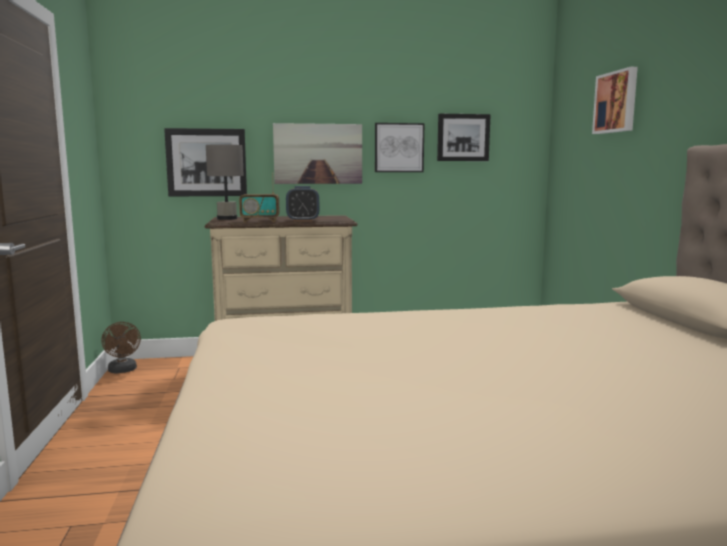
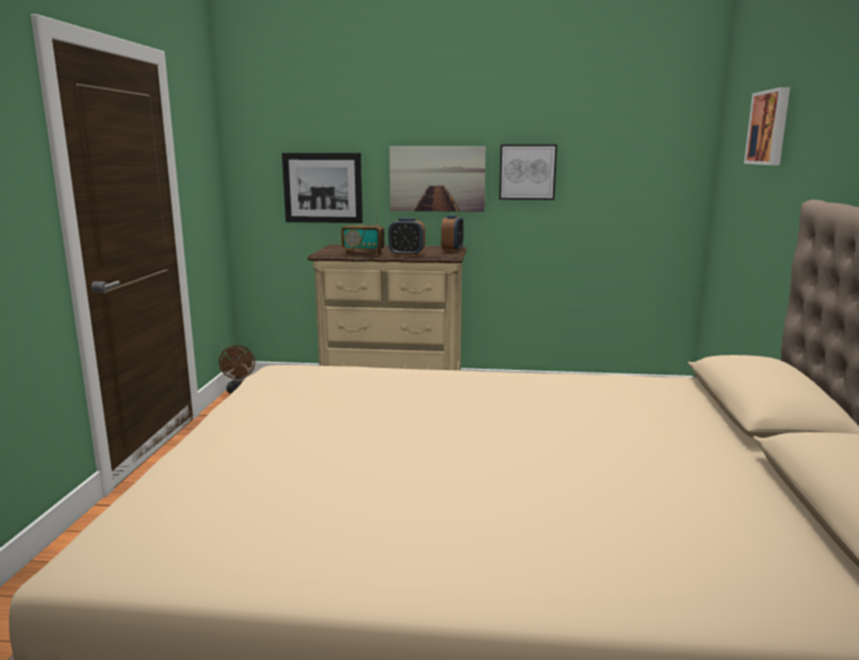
camera: 15 degrees right, 5 degrees up
grey table lamp [206,144,243,220] -> none
picture [437,114,491,161] -> none
none -> alarm clock [441,215,464,252]

